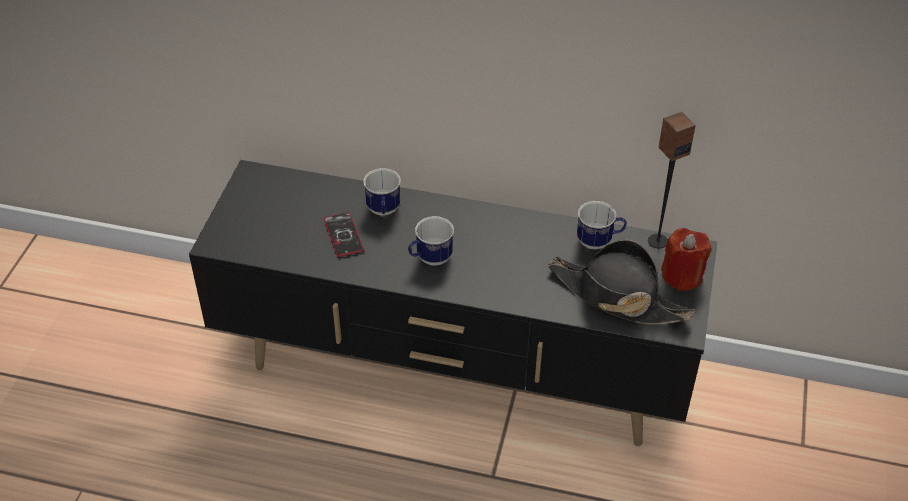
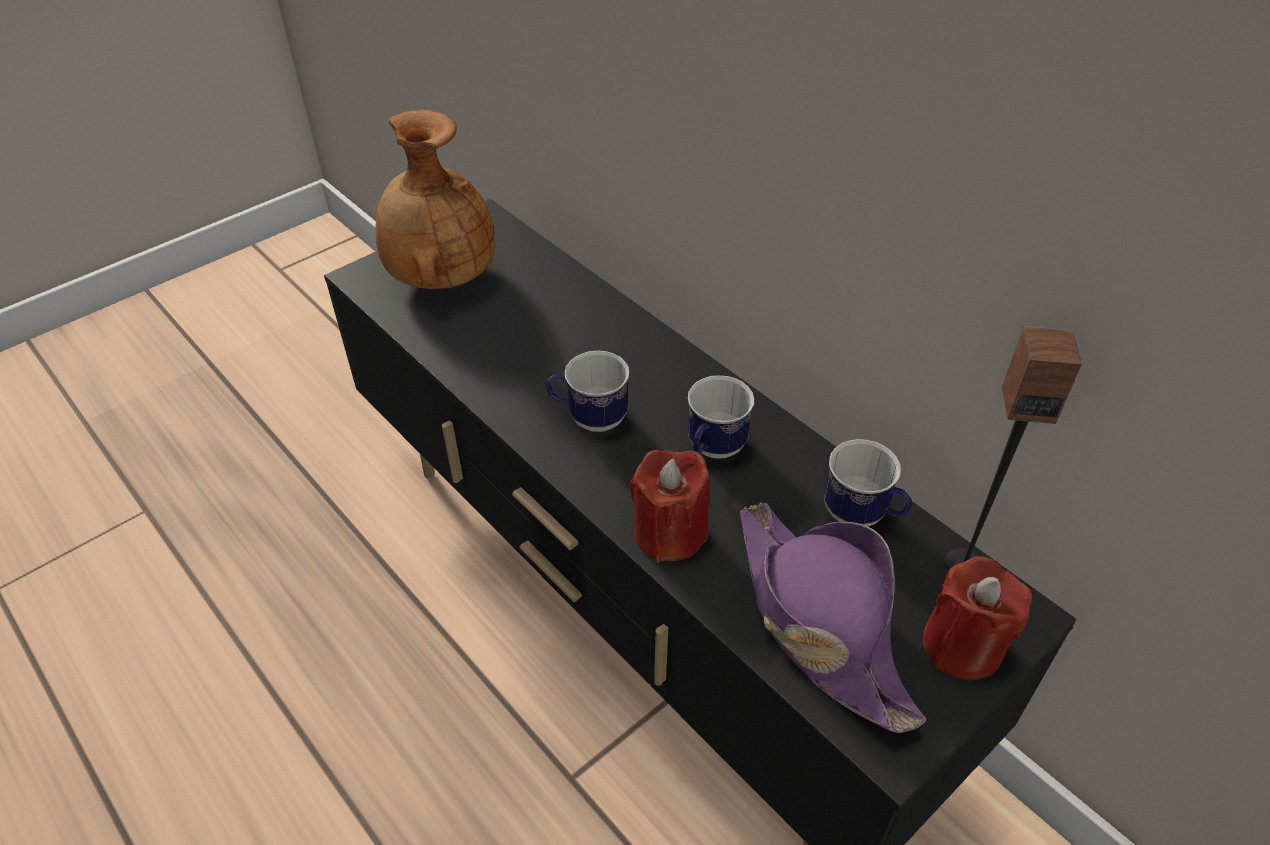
camera: 35 degrees right, 0 degrees up
phone [324,212,364,257] -> none
mug [363,168,401,216] -> mug moved to [688,375,754,459]
black hat [548,240,695,324] -> purple hat [740,502,926,733]
none -> brown vase [375,110,495,289]
none -> red candle [629,449,710,563]

